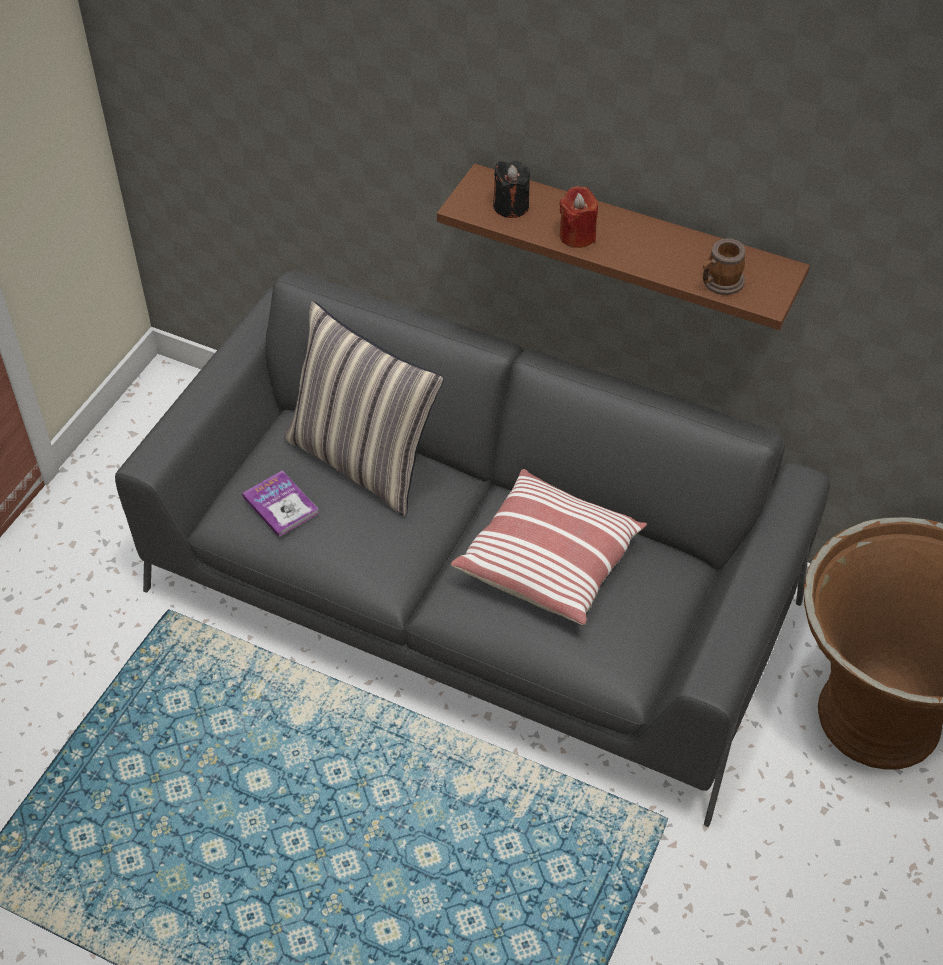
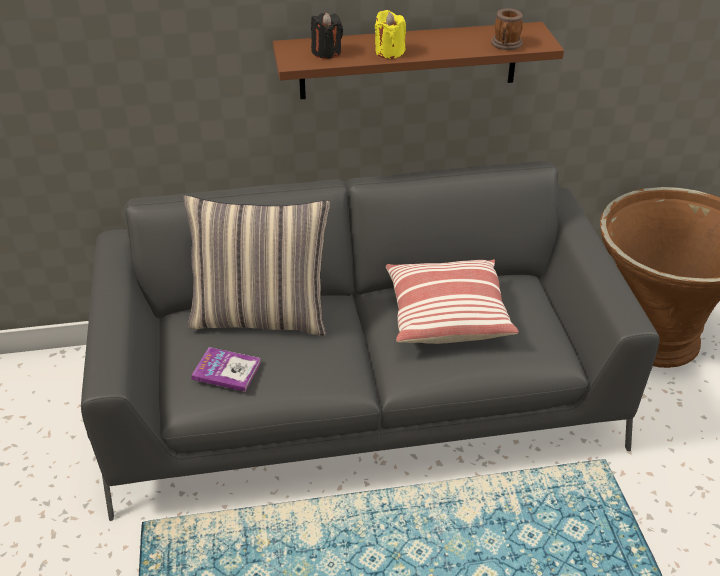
camera: 35 degrees left, 10 degrees down
red candle [559,186,598,248] -> yellow candle [375,10,406,59]

